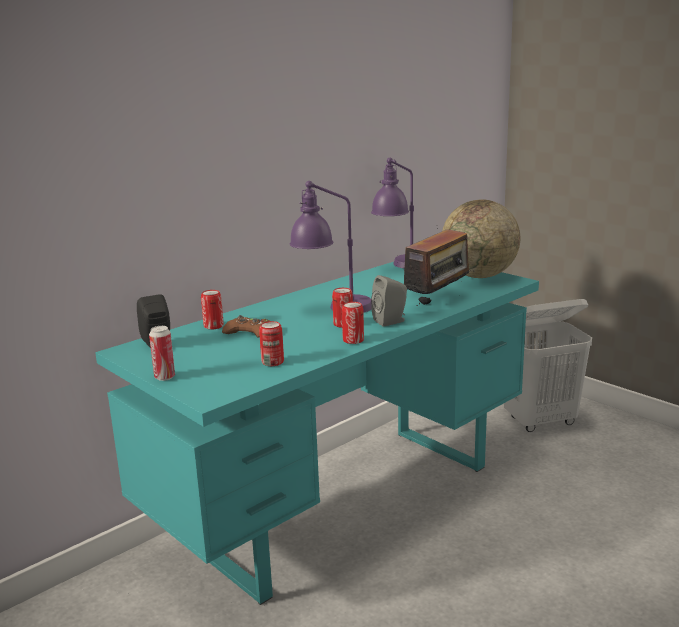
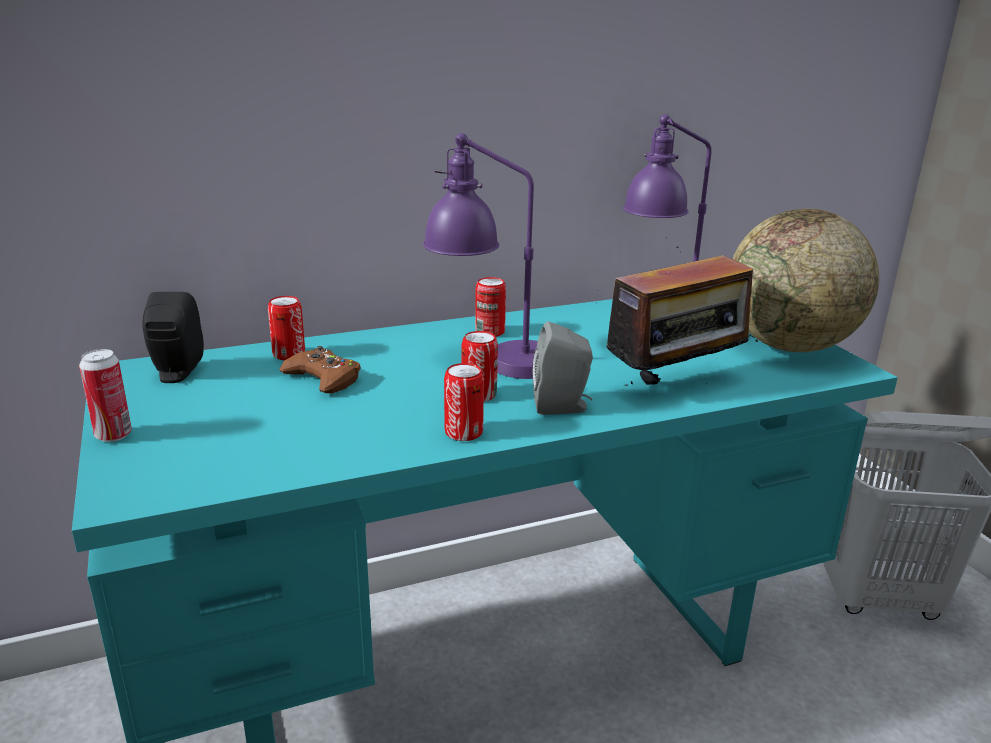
camera: 20 degrees right, 5 degrees up
can [259,321,284,366] -> can moved to [475,277,506,337]

